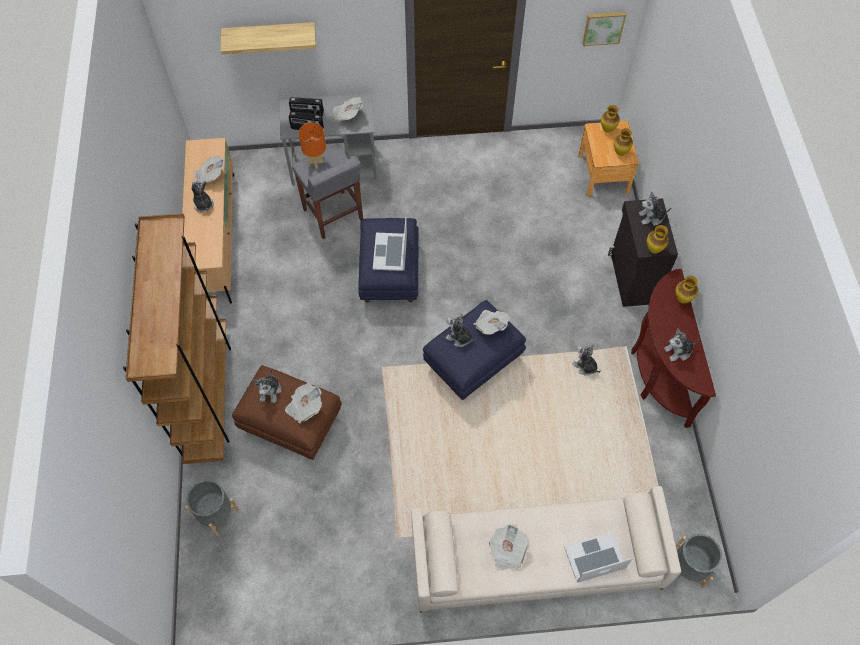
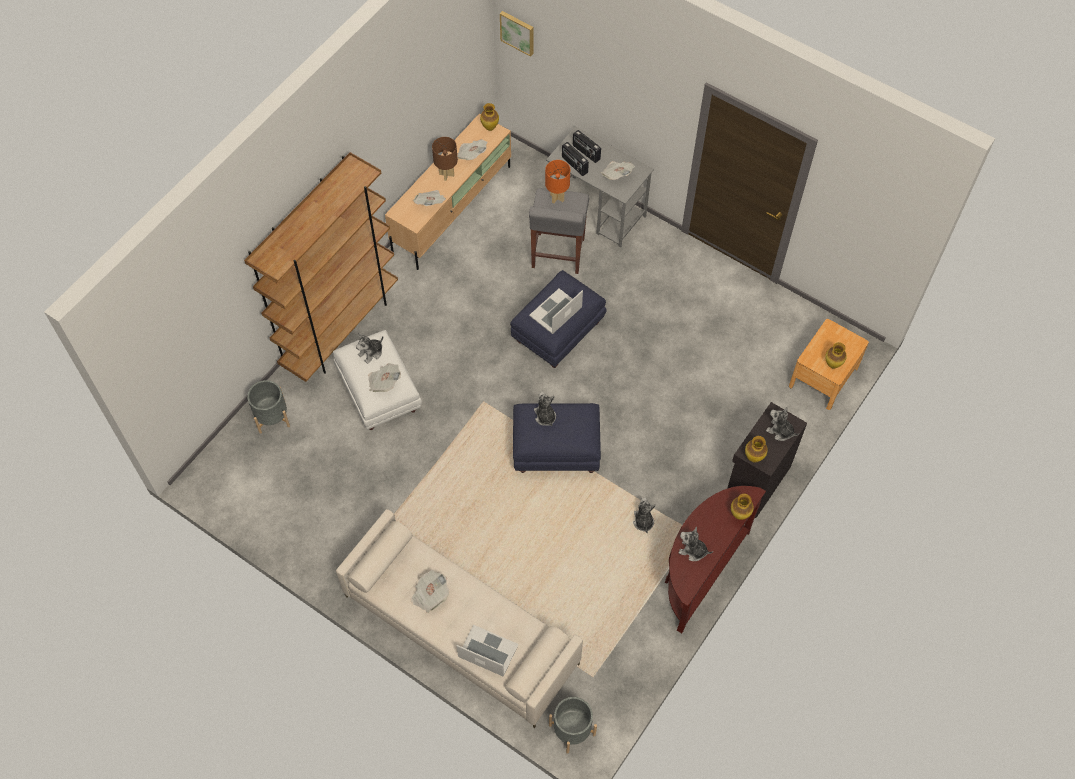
camera: 40 degrees right, 0 degrees up
plush toy [191,180,214,212] -> brown table lamp [432,137,458,181]
shelf [221,22,316,55] -> none
brown ottoman [232,365,342,460] -> white ottoman [333,330,422,430]
newspaper [473,310,511,335] -> newspaper moved to [413,190,446,206]
picture [582,12,626,46] -> picture moved to [500,11,533,57]
vase [601,105,620,133] -> vase moved to [480,103,499,131]

